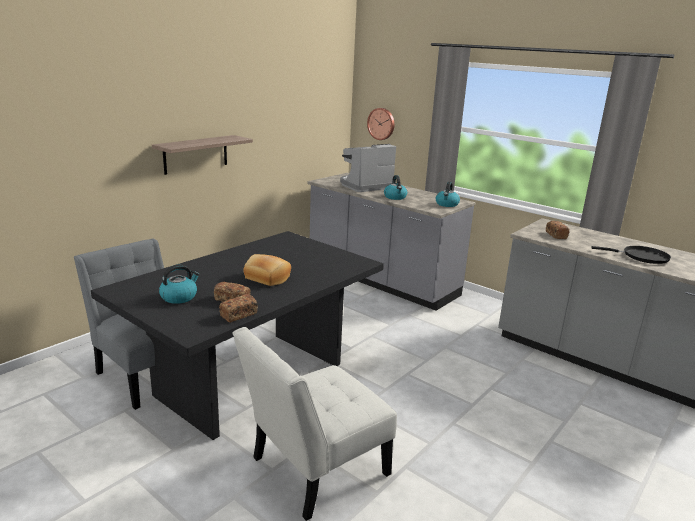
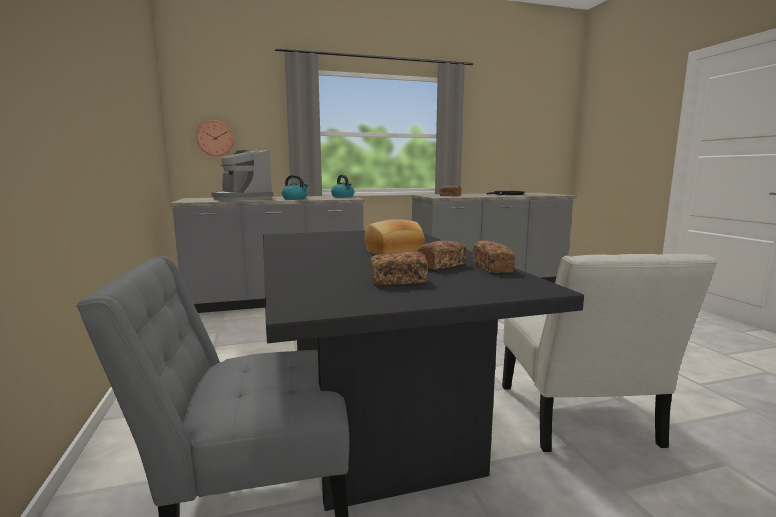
camera: 55 degrees left, 10 degrees down
shelf [152,135,253,175] -> none
kettle [159,265,200,304] -> bread [370,251,428,286]
coffee machine [340,144,396,192] -> coffee machine turned 45 degrees counterclockwise [211,150,273,201]

